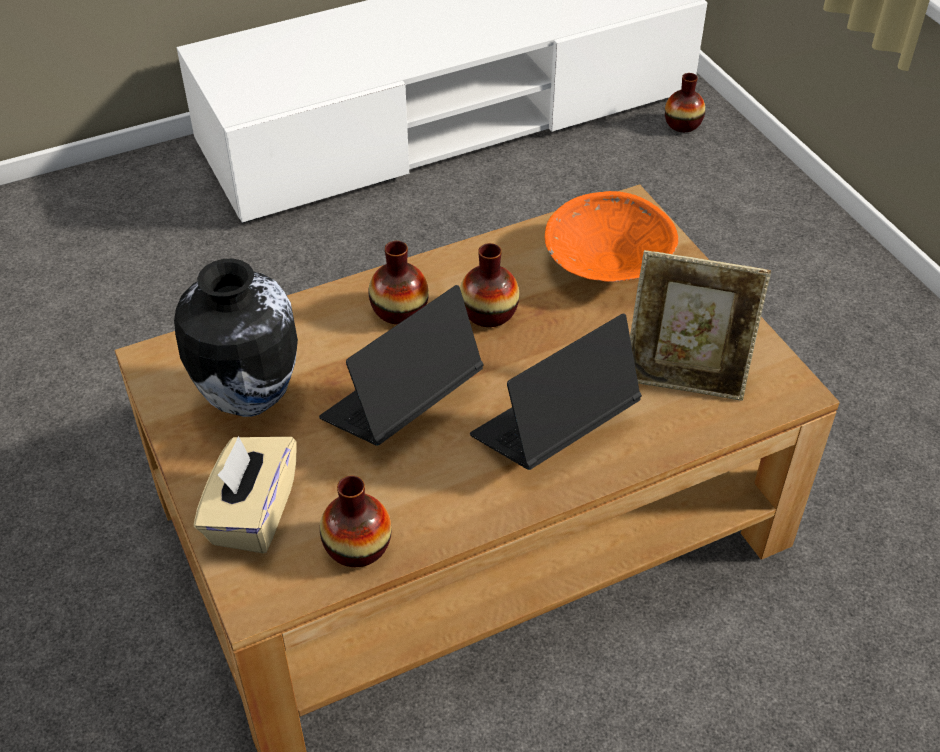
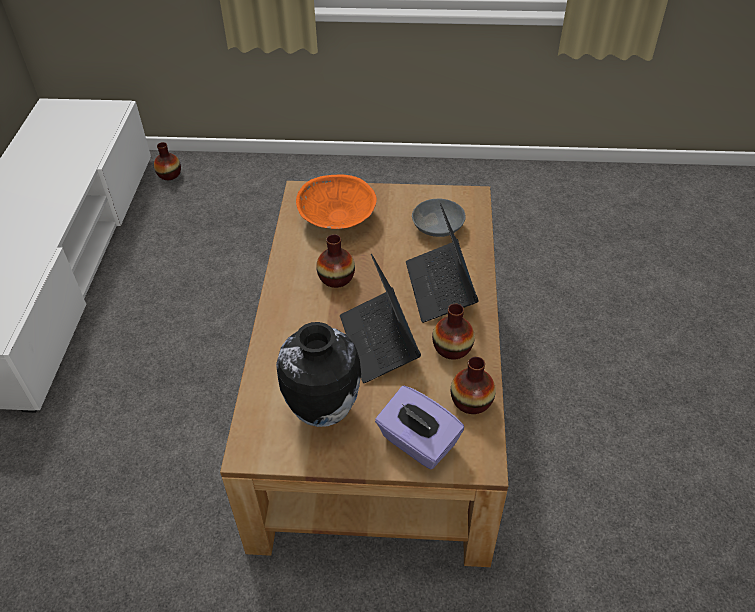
camera: 60 degrees left, 0 degrees up
beige tissue box [194,436,297,554] -> purple tissue box [375,386,464,469]
vase [369,241,429,325] -> vase moved to [432,304,475,360]
picture frame [630,250,771,401] -> grey bowl [412,199,465,237]

